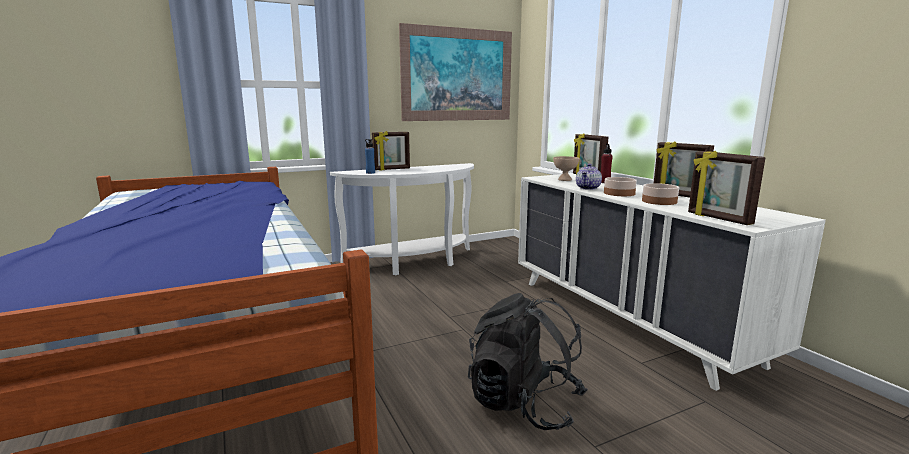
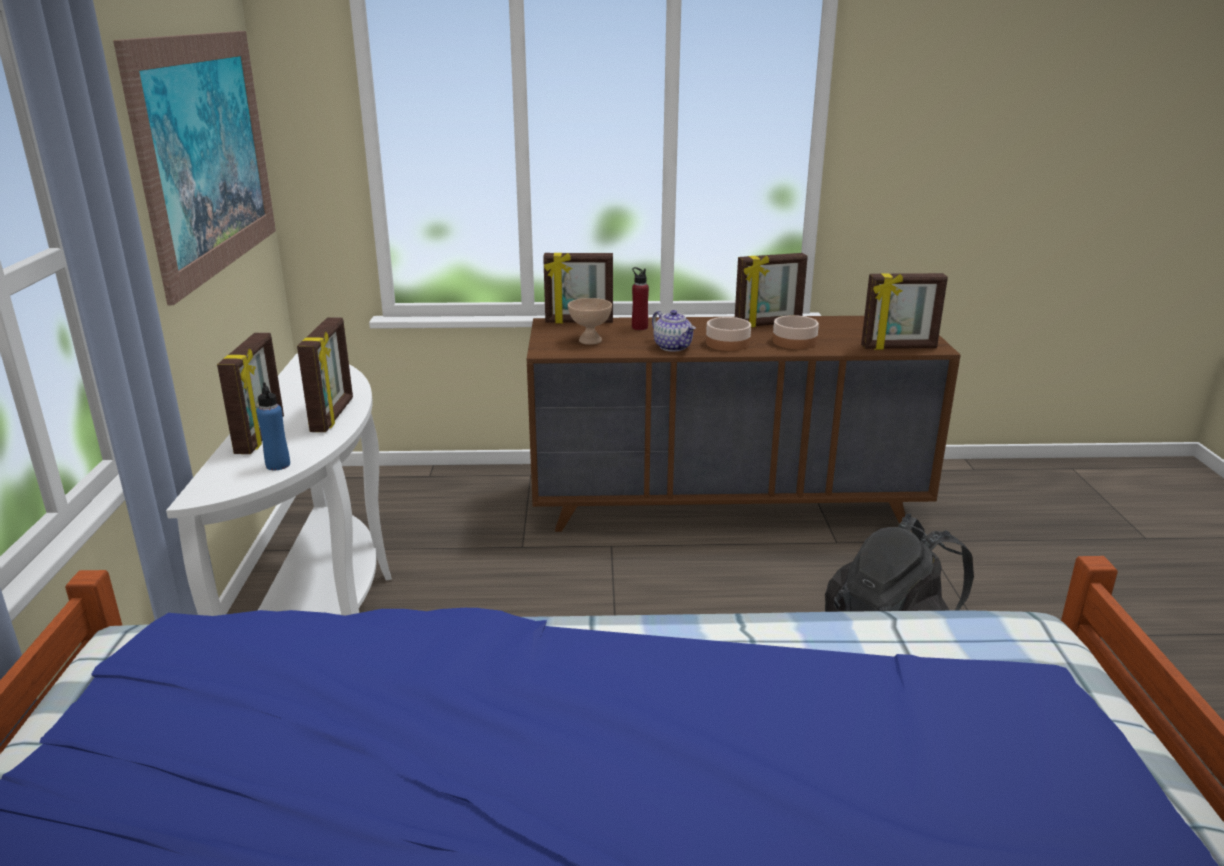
camera: 65 degrees left, 10 degrees up
white dresser [518,173,826,391] -> brown dresser [527,316,961,532]
none -> picture frame [297,317,353,432]

